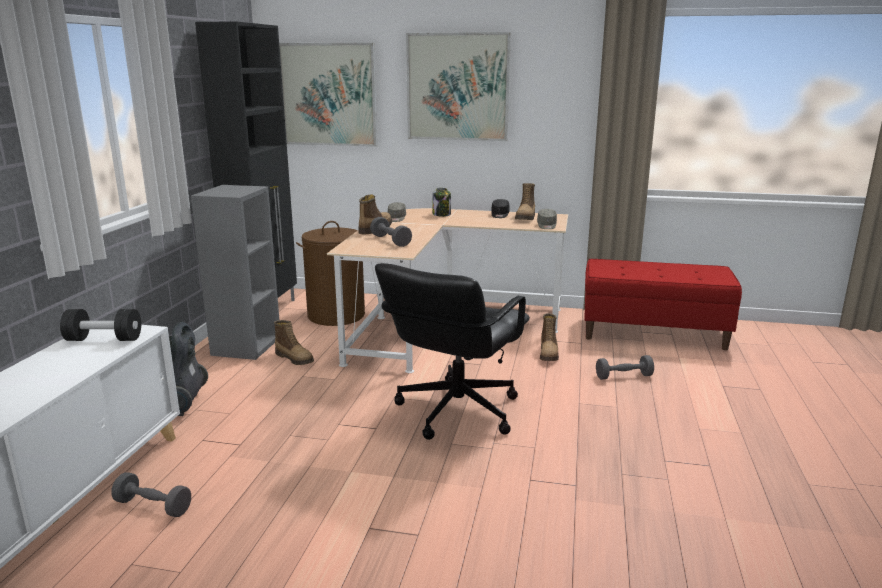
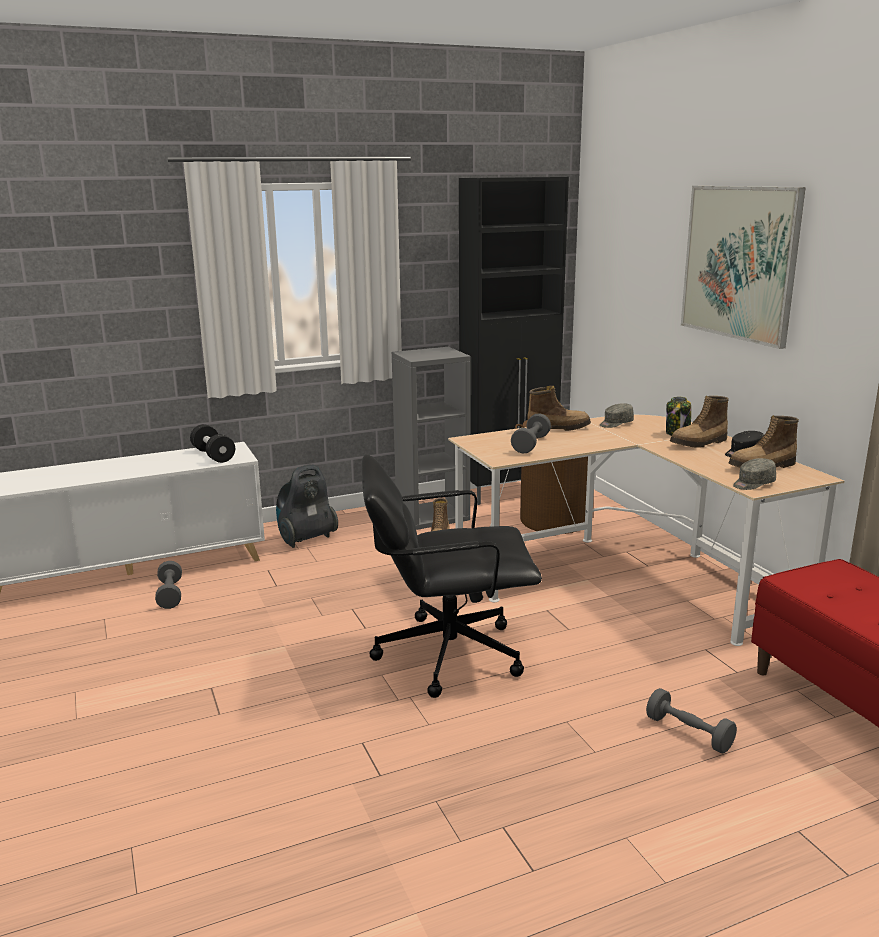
camera: 55 degrees right, 0 degrees up
picture [279,43,378,147] -> none
boot [540,313,559,361] -> boot moved to [670,396,729,448]

